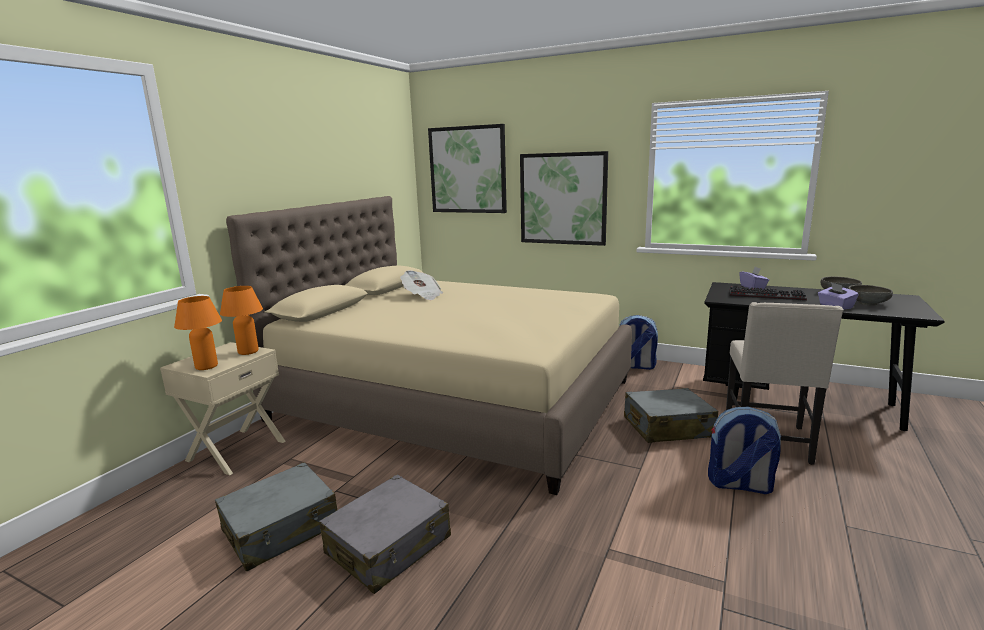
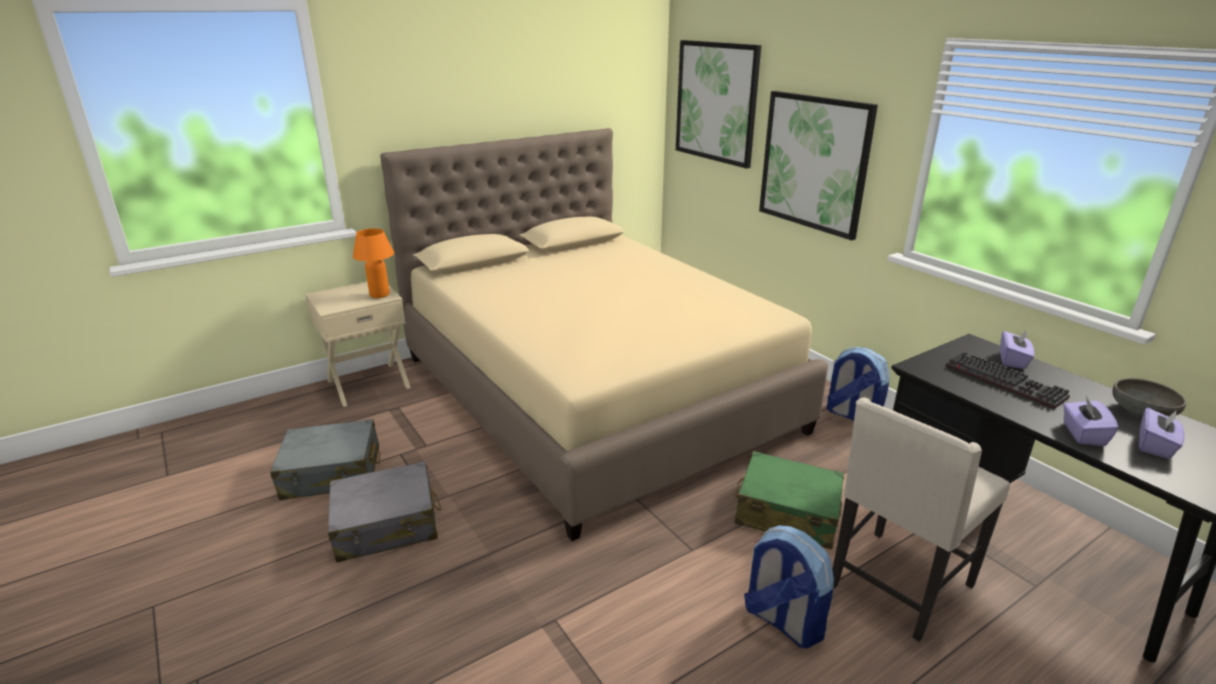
camera: 30 degrees right, 10 degrees up
orange table lamp [174,296,222,370] -> none
newspaper [400,270,443,300] -> none
grey suitcase [624,388,718,443] -> green suitcase [734,451,844,550]
grey bowl [848,285,893,306] -> purple tissue box [1139,408,1185,459]

